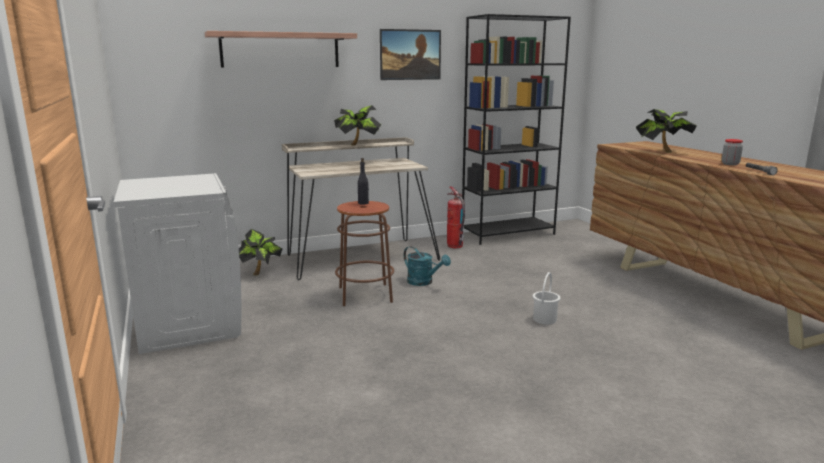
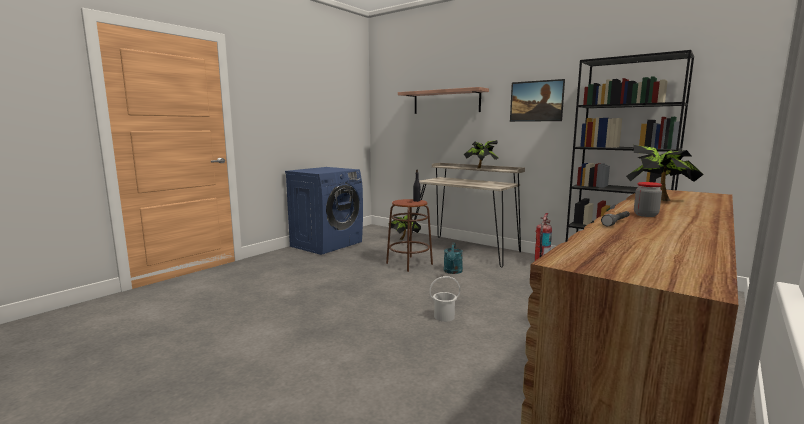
camera: 60 degrees right, 5 degrees down
white washing machine [114,173,242,354] -> blue washing machine [285,167,363,255]

